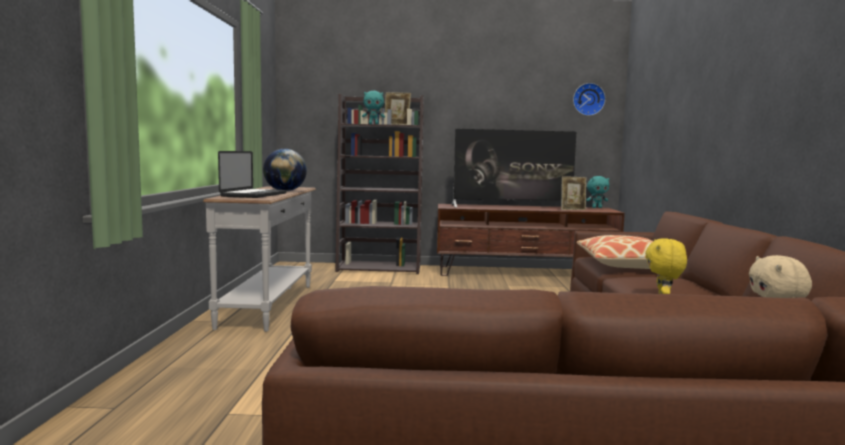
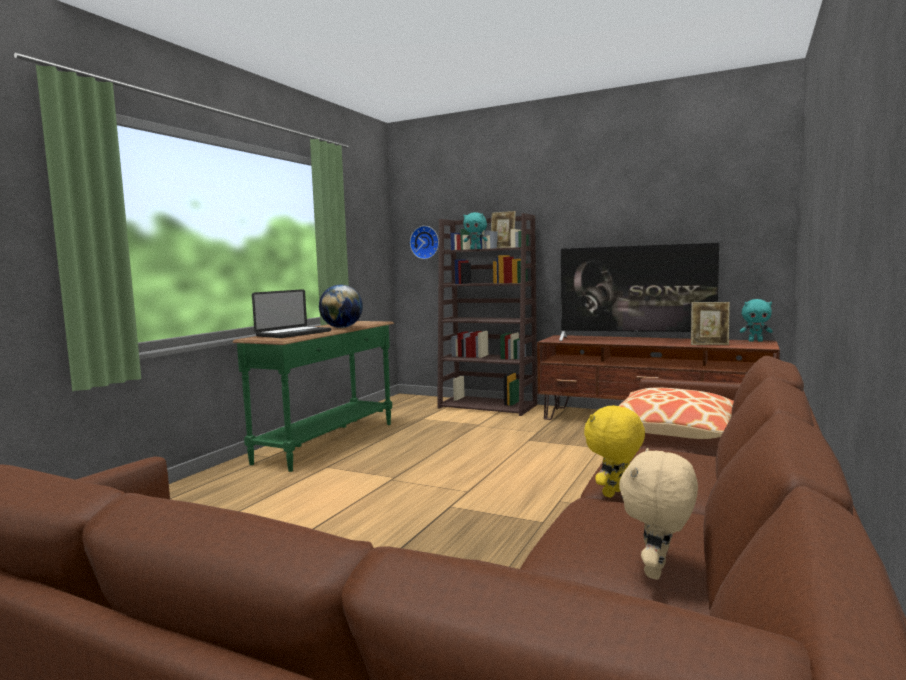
camera: 25 degrees right, 0 degrees up
white console table [203,186,316,332] -> green console table [233,321,394,472]
wall clock [573,83,606,116] -> wall clock moved to [410,226,439,259]

